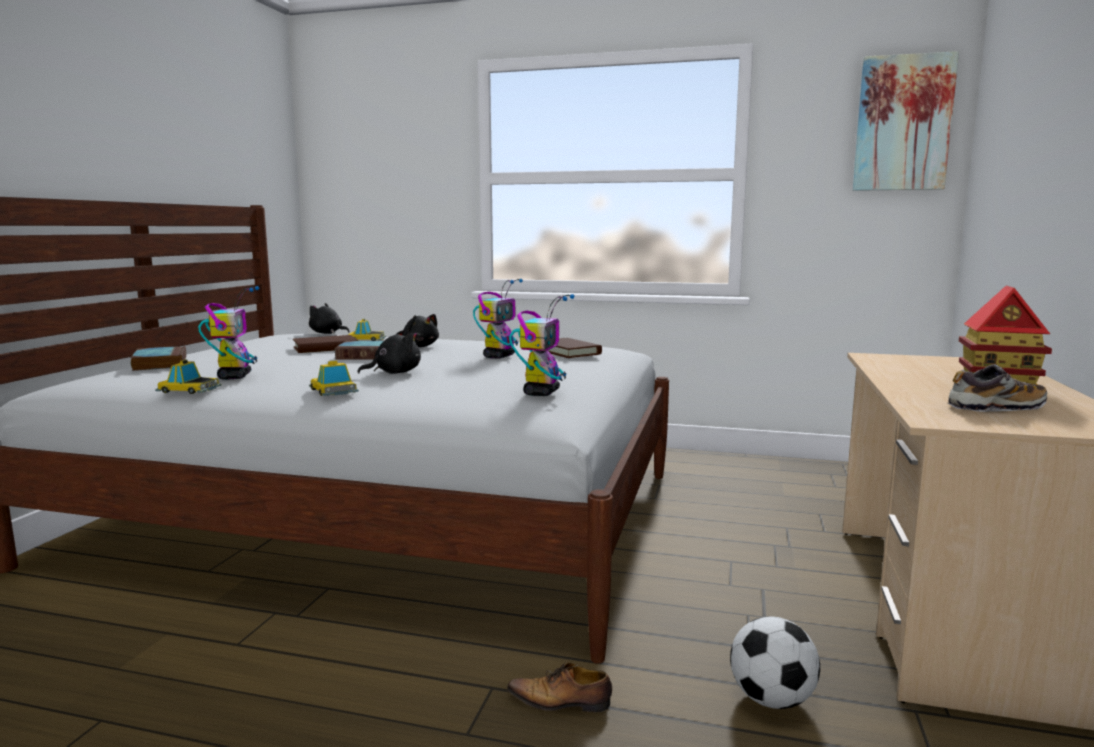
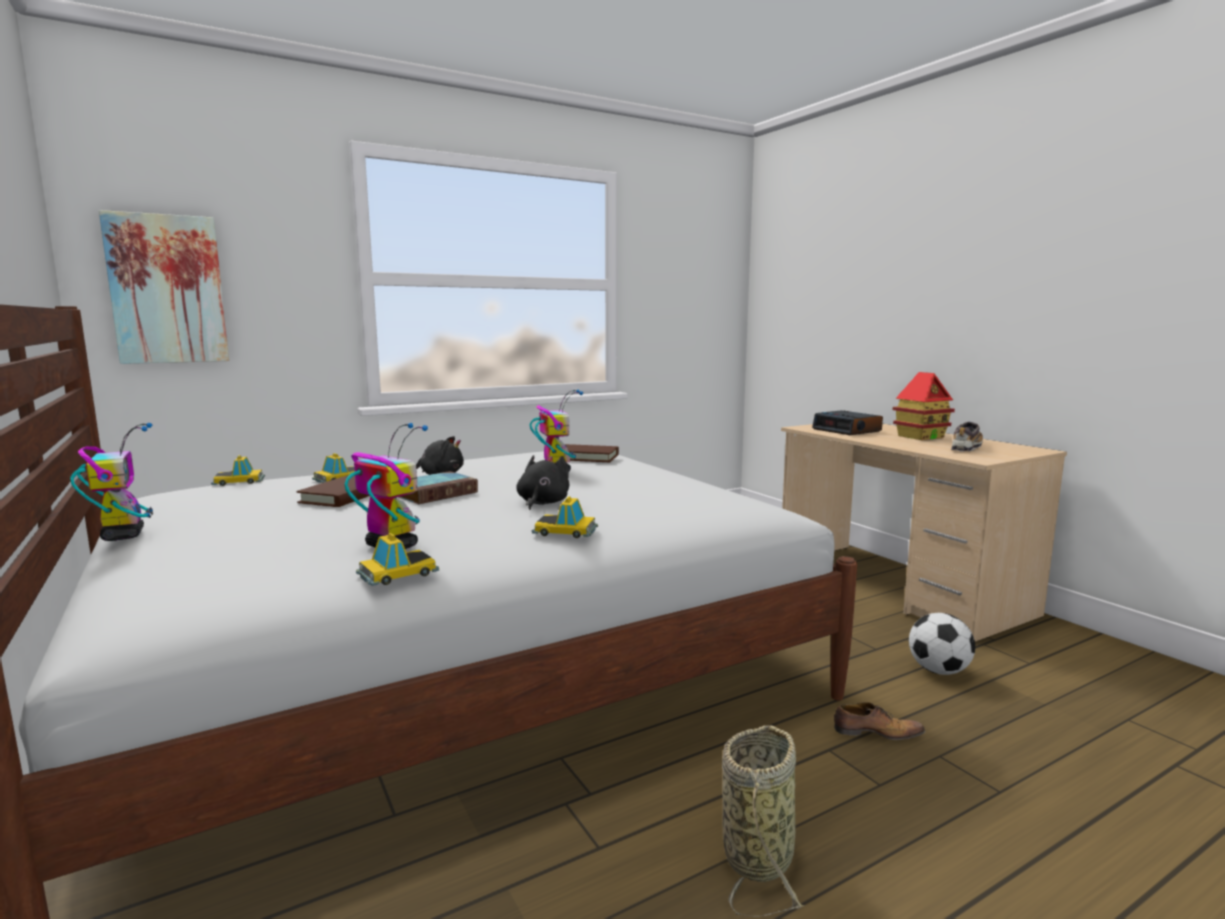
camera: 45 degrees left, 0 degrees up
book [131,346,186,371] -> none
black plush toy [309,303,350,334] -> toy car [211,455,265,486]
shoe [507,662,612,712] -> shoe turned 135 degrees counterclockwise [834,702,925,740]
toy robot [509,294,575,396] -> toy robot moved to [70,423,153,541]
picture [853,51,959,191] -> picture moved to [99,210,229,364]
none -> basket [722,725,806,917]
none -> alarm clock [812,410,883,435]

